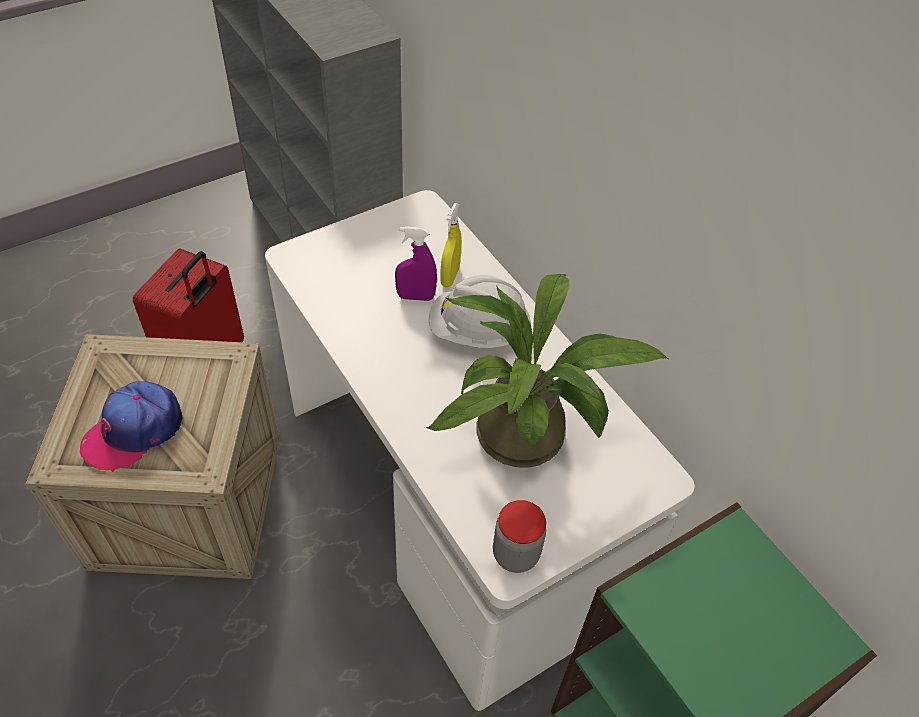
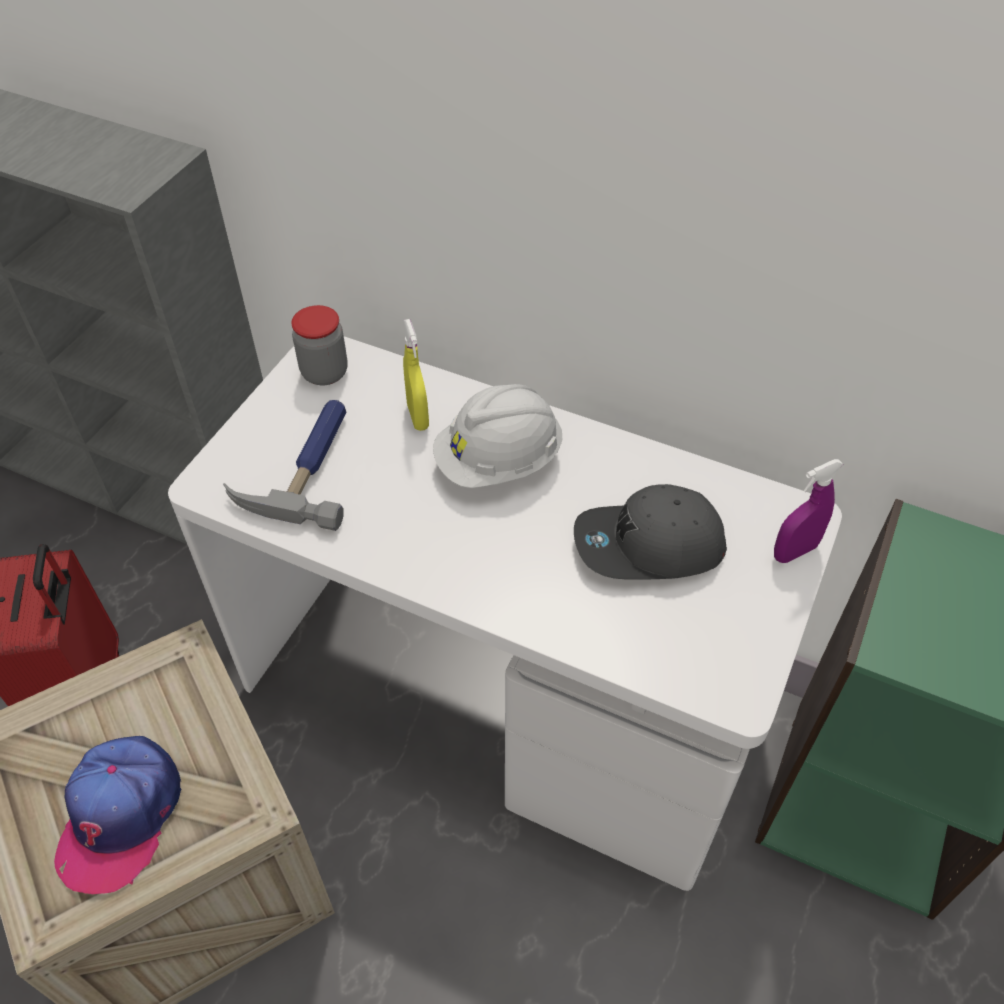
camera: 30 degrees left, 0 degrees up
purple spray bottle [395,226,437,301] -> purple spray bottle moved to [774,459,843,563]
potted plant [426,274,668,468] -> grey cap [574,484,727,580]
jar [493,500,546,573] -> jar moved to [291,305,348,385]
none -> hammer [223,400,346,531]

